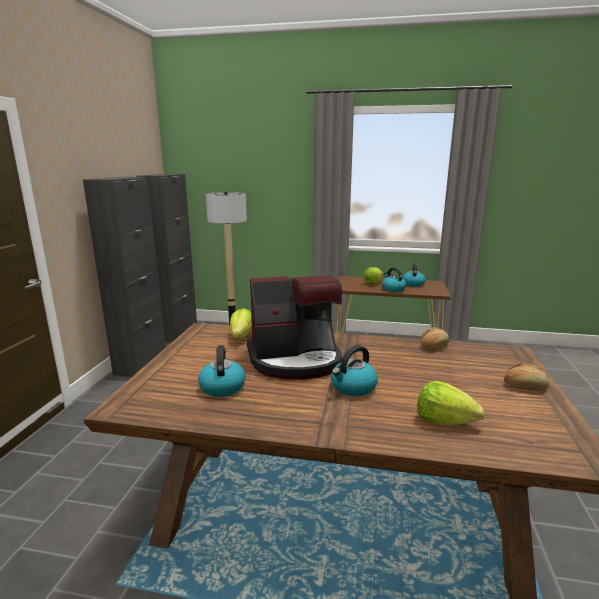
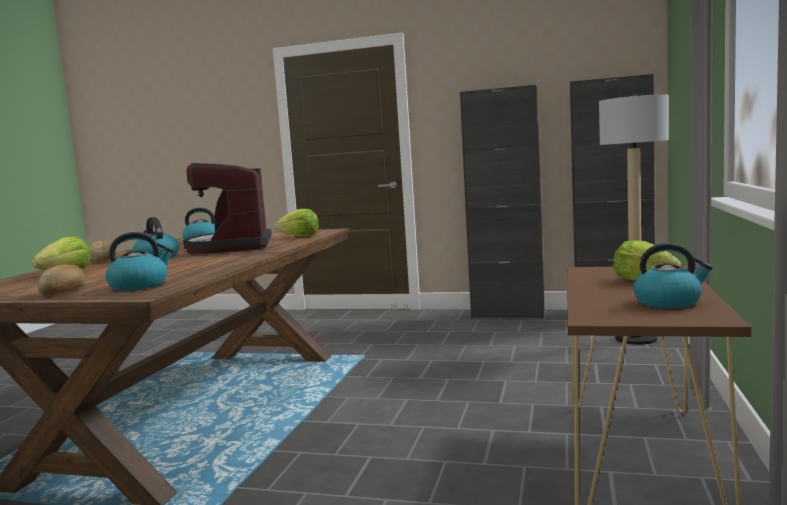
camera: 95 degrees right, 10 degrees down
kettle [382,267,406,292] -> kettle moved to [106,232,174,291]
bread [421,327,449,349] -> bread moved to [89,240,112,262]

